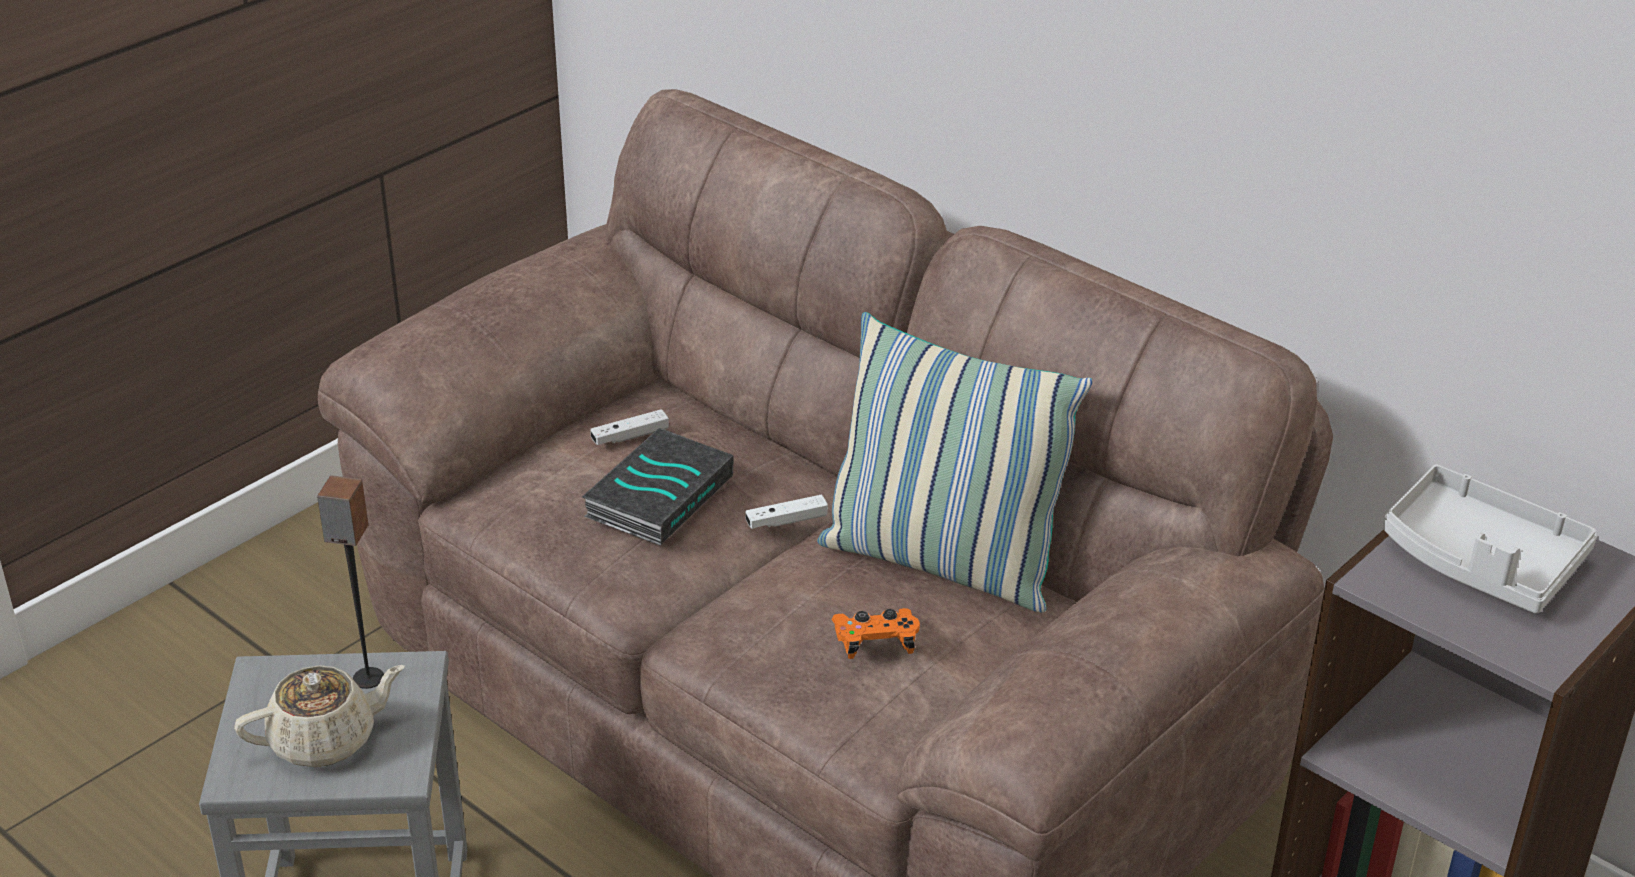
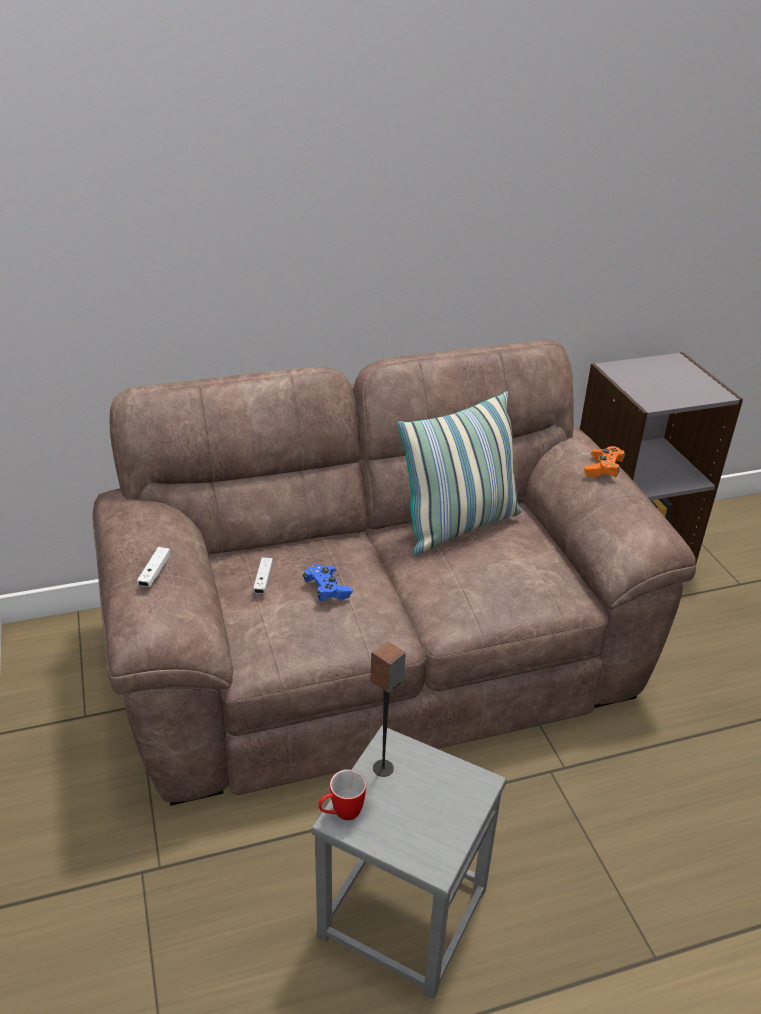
camera: 60 degrees left, 0 degrees up
beige teapot [234,665,405,767] -> none
book [582,428,734,545] -> blue game controller [303,564,353,601]
white game controller [745,495,828,529] -> white game controller moved to [137,547,170,587]
orange game controller [831,608,920,659] -> orange game controller moved to [584,446,626,477]
grey tray [1383,465,1597,614] -> none
none -> mug [318,769,366,820]

